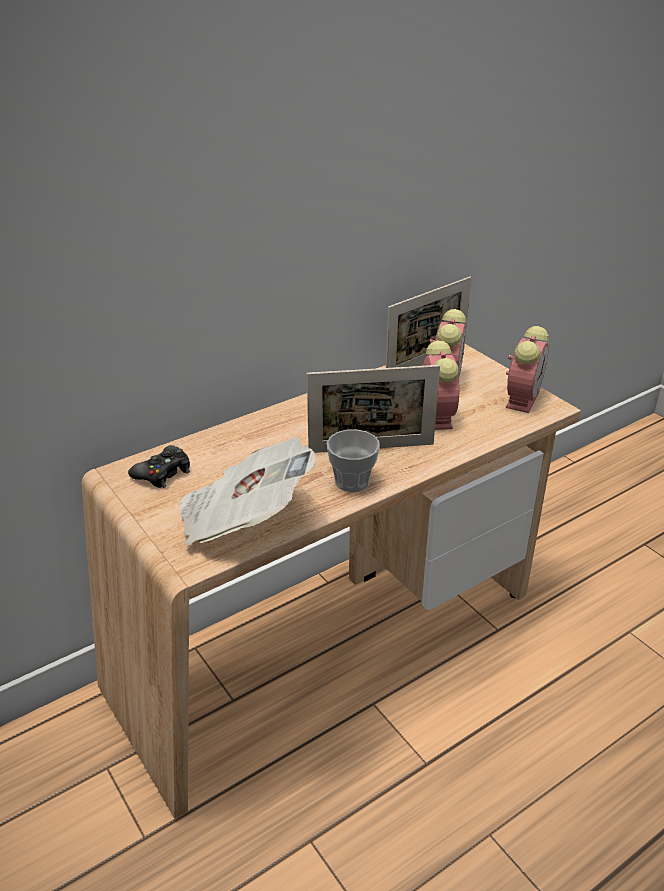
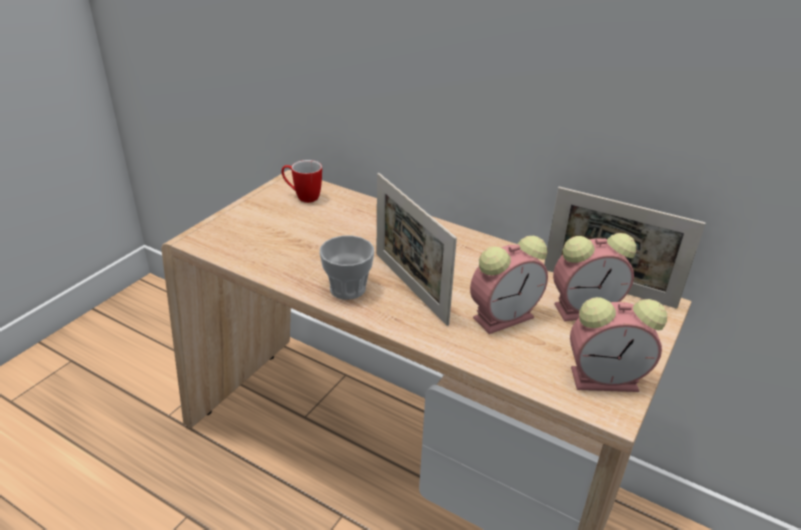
camera: 65 degrees right, 0 degrees up
black game controller [128,445,190,488] -> mug [281,160,322,203]
newspaper [179,438,315,546] -> none

